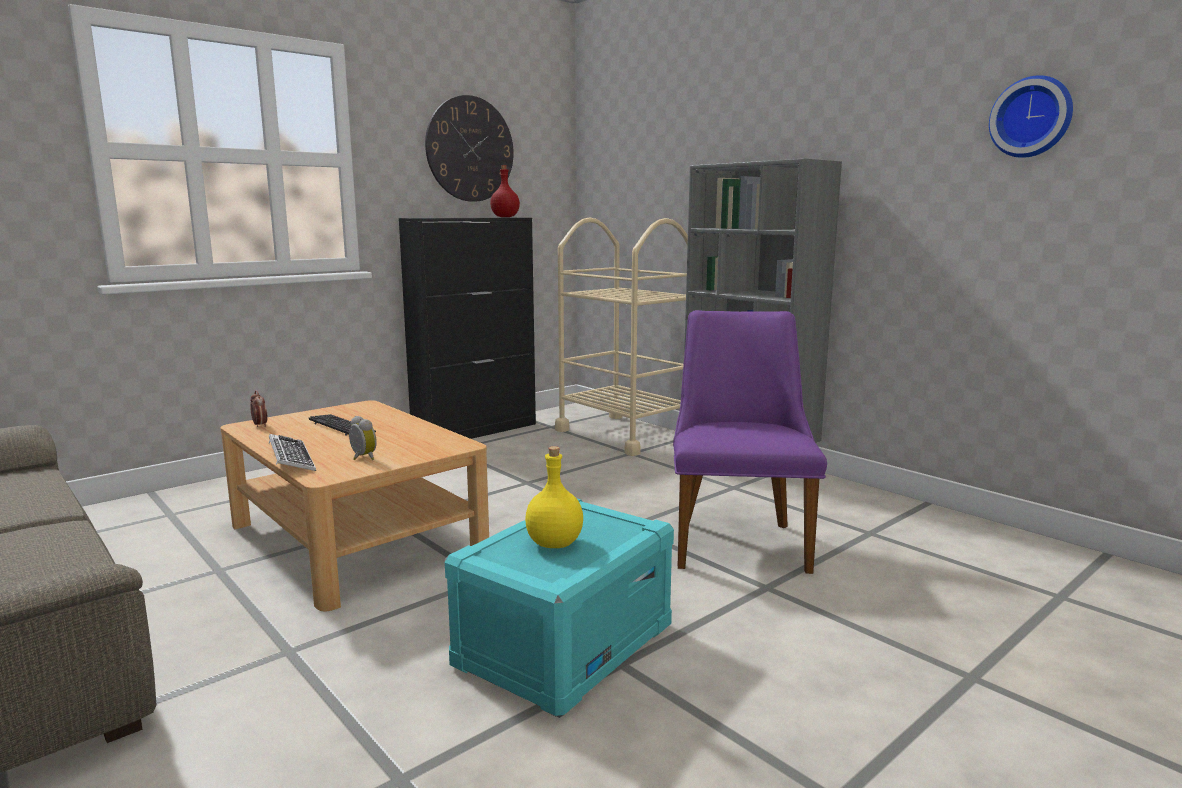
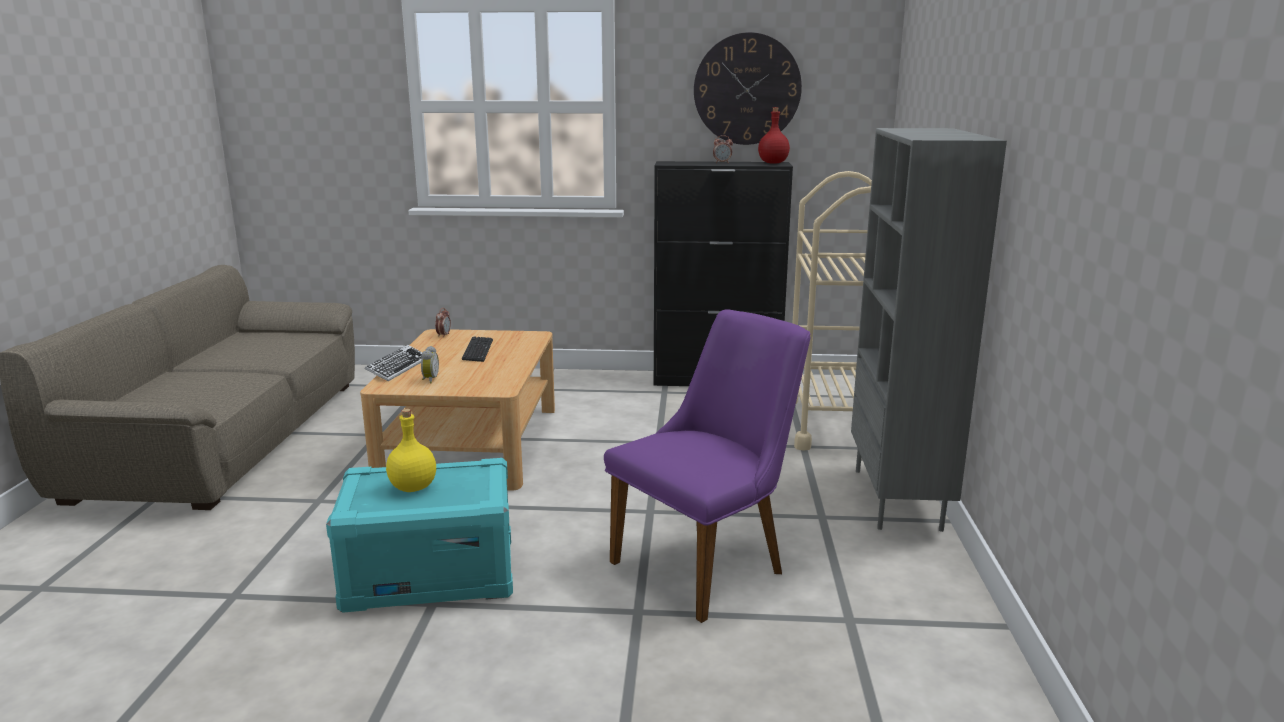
camera: 45 degrees right, 5 degrees up
wall clock [989,75,1073,158] -> none
none -> alarm clock [713,135,733,163]

